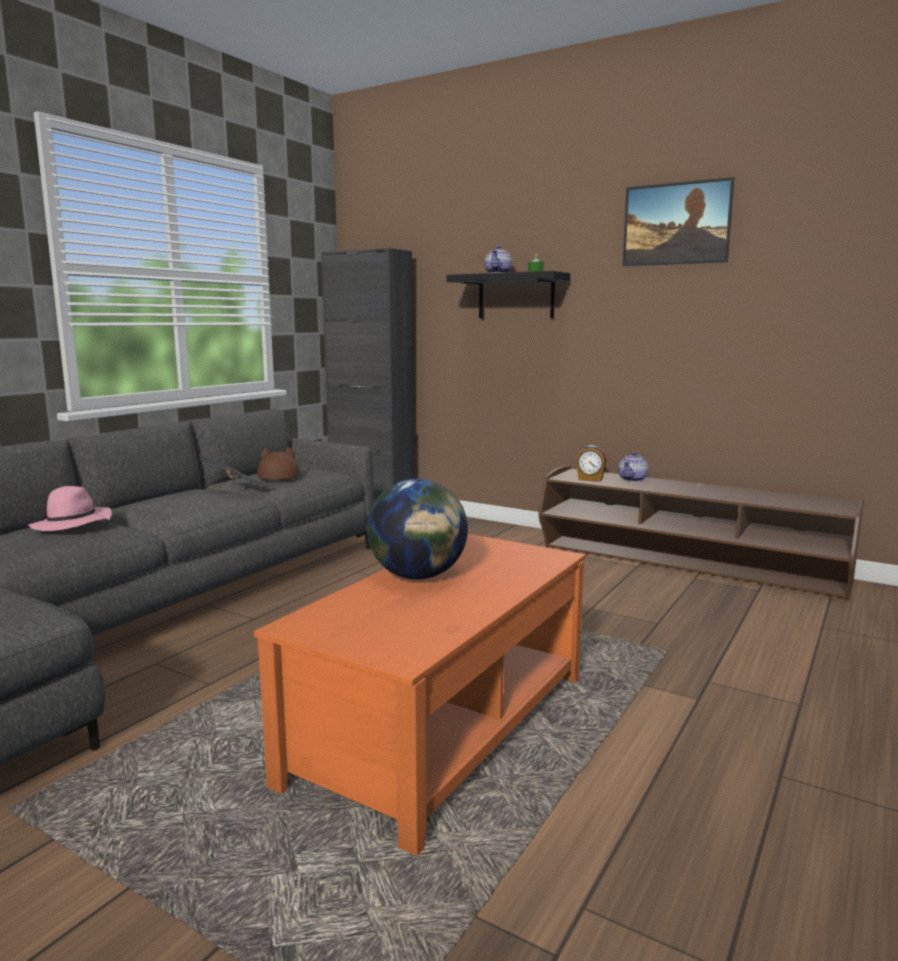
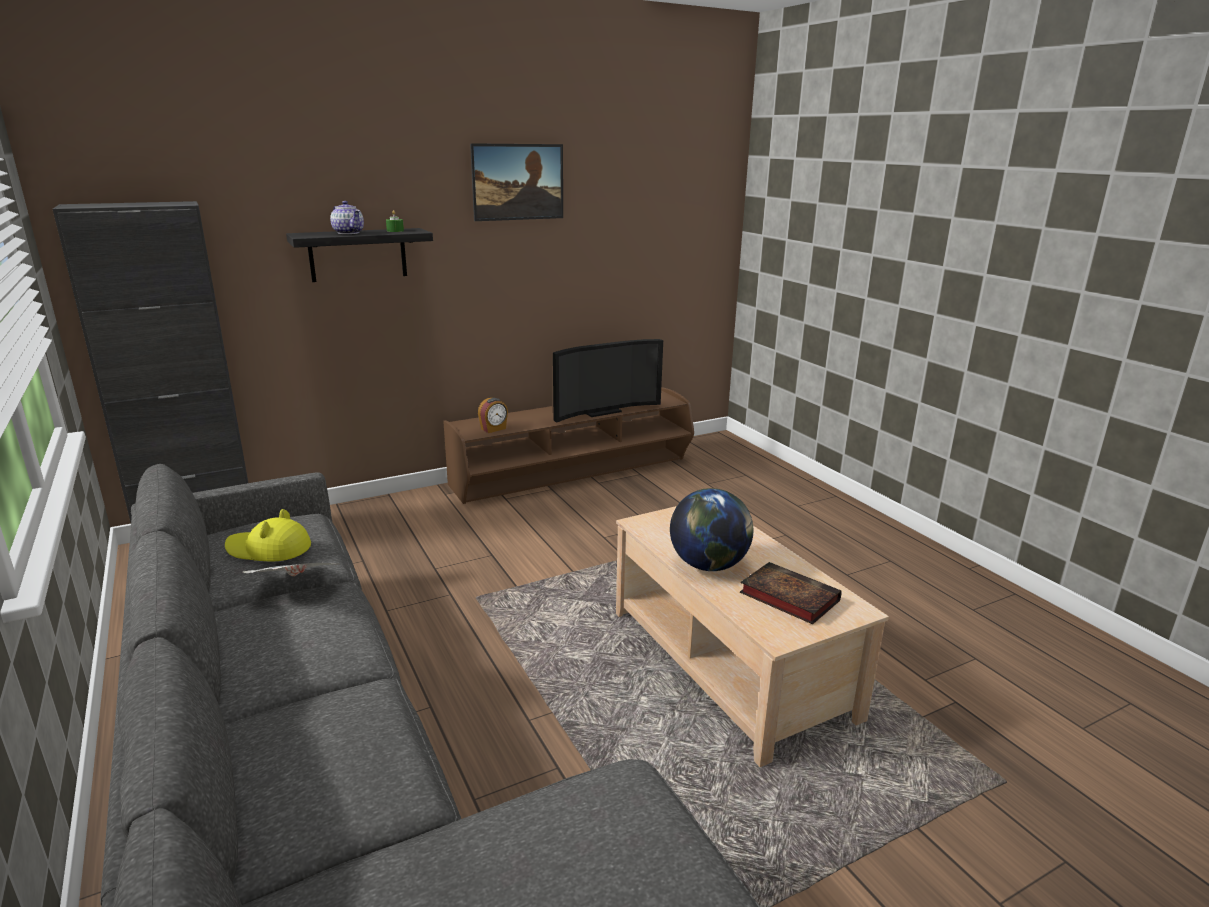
camera: 60 degrees left, 10 degrees up
pink hat [28,486,112,531] -> none
orange coffee table [254,534,586,856] -> beige coffee table [616,506,889,767]
brown hat [257,447,300,480] -> yellow hat [225,509,311,561]
teapot [618,452,648,482] -> none
none -> television [553,339,663,423]
none -> book [740,562,842,624]

